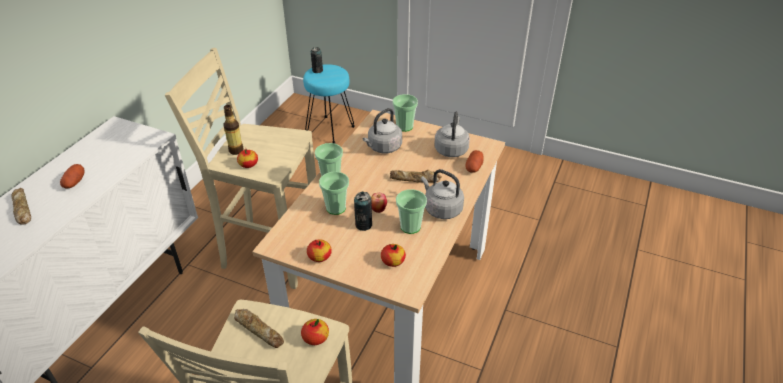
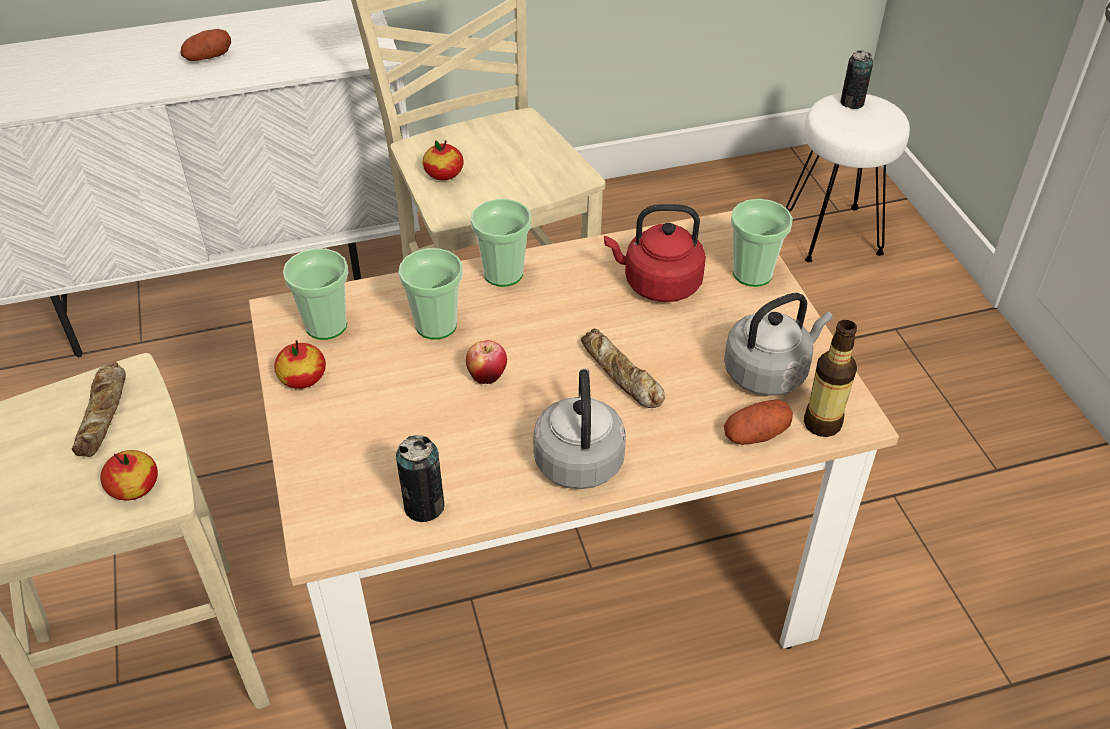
camera: 50 degrees right, 5 degrees up
bread [12,188,31,225] -> none
bottle [224,105,244,155] -> bottle moved to [804,320,857,437]
turquoise stool [303,64,355,144] -> white stool [786,93,910,262]
can [354,192,372,231] -> can moved to [396,435,444,522]
grey kettle [363,108,402,154] -> red kettle [604,204,706,302]
apple [381,244,406,267] -> none
cup [396,189,427,234] -> cup moved to [283,248,348,340]

